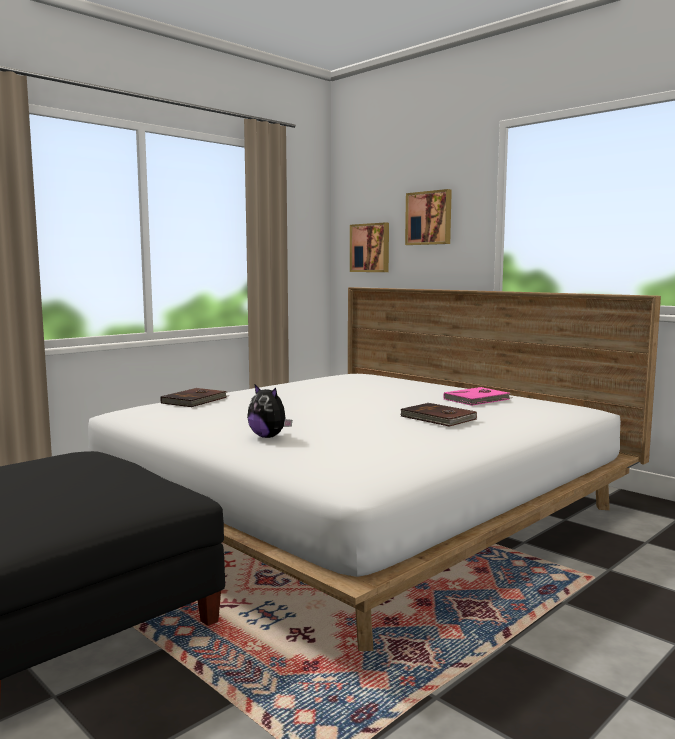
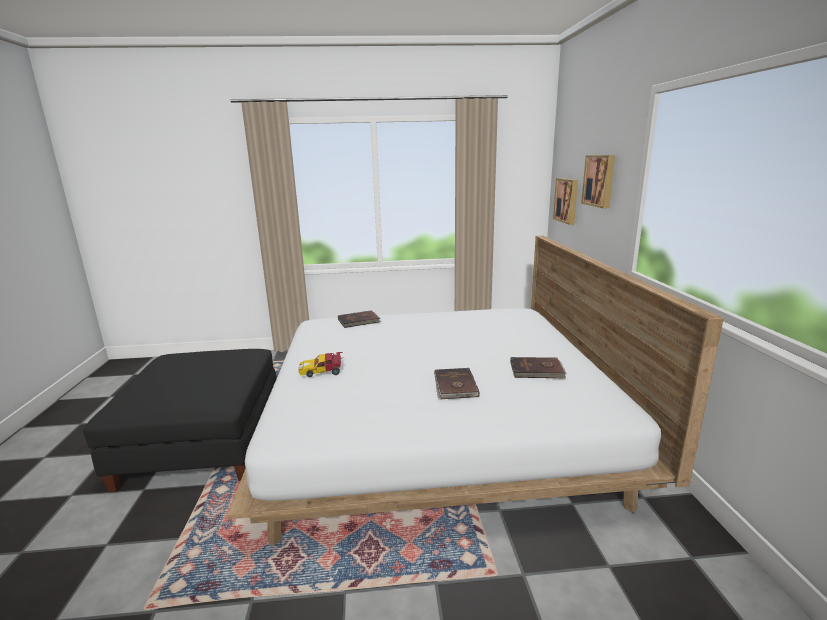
camera: 40 degrees right, 10 degrees up
plush toy [247,385,292,438] -> toy car [298,352,344,377]
pink book [444,387,512,406] -> brown book [510,357,567,379]

